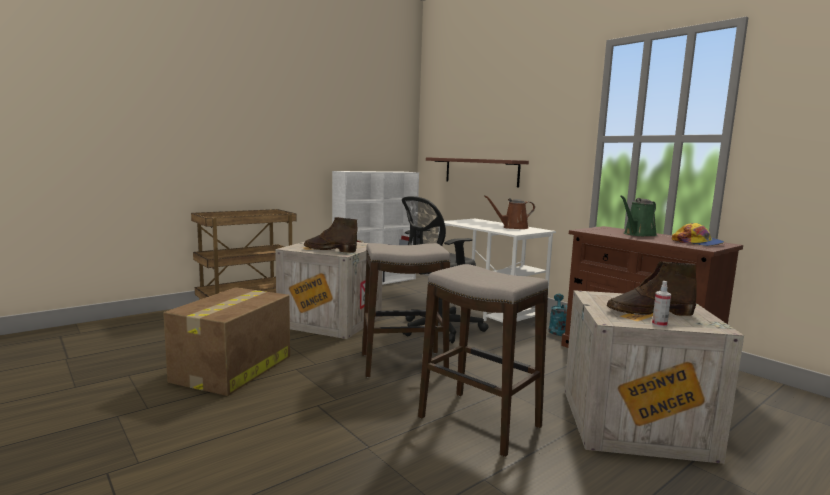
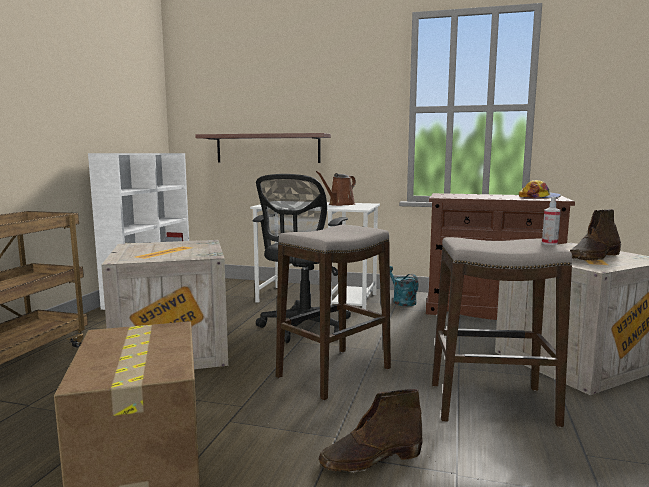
camera: 35 degrees left, 0 degrees up
brown boot [304,217,357,253] -> brown boot moved to [319,389,423,473]
green watering can [620,195,657,236] -> none
spray bottle [652,281,671,327] -> spray bottle moved to [542,197,561,245]

